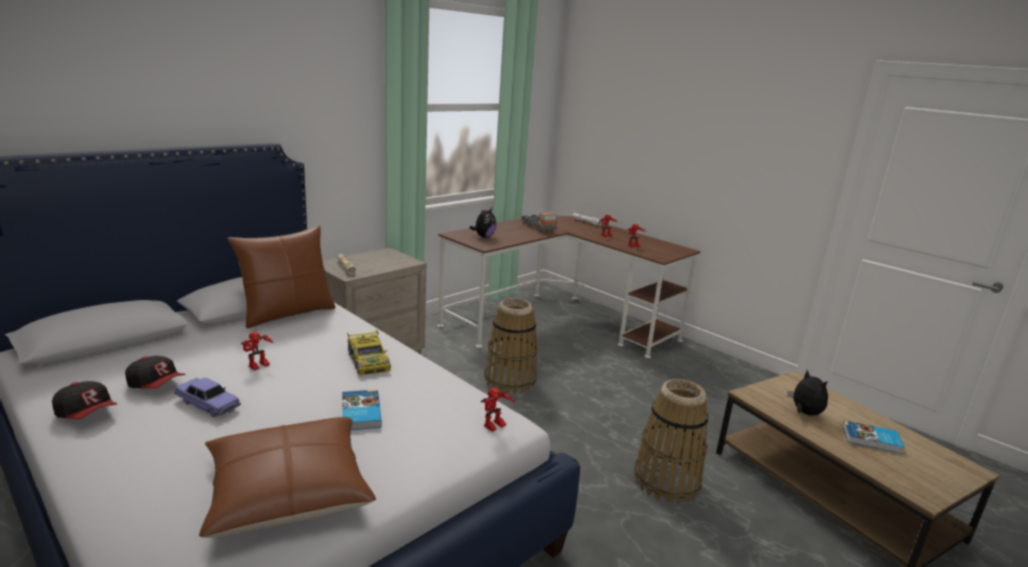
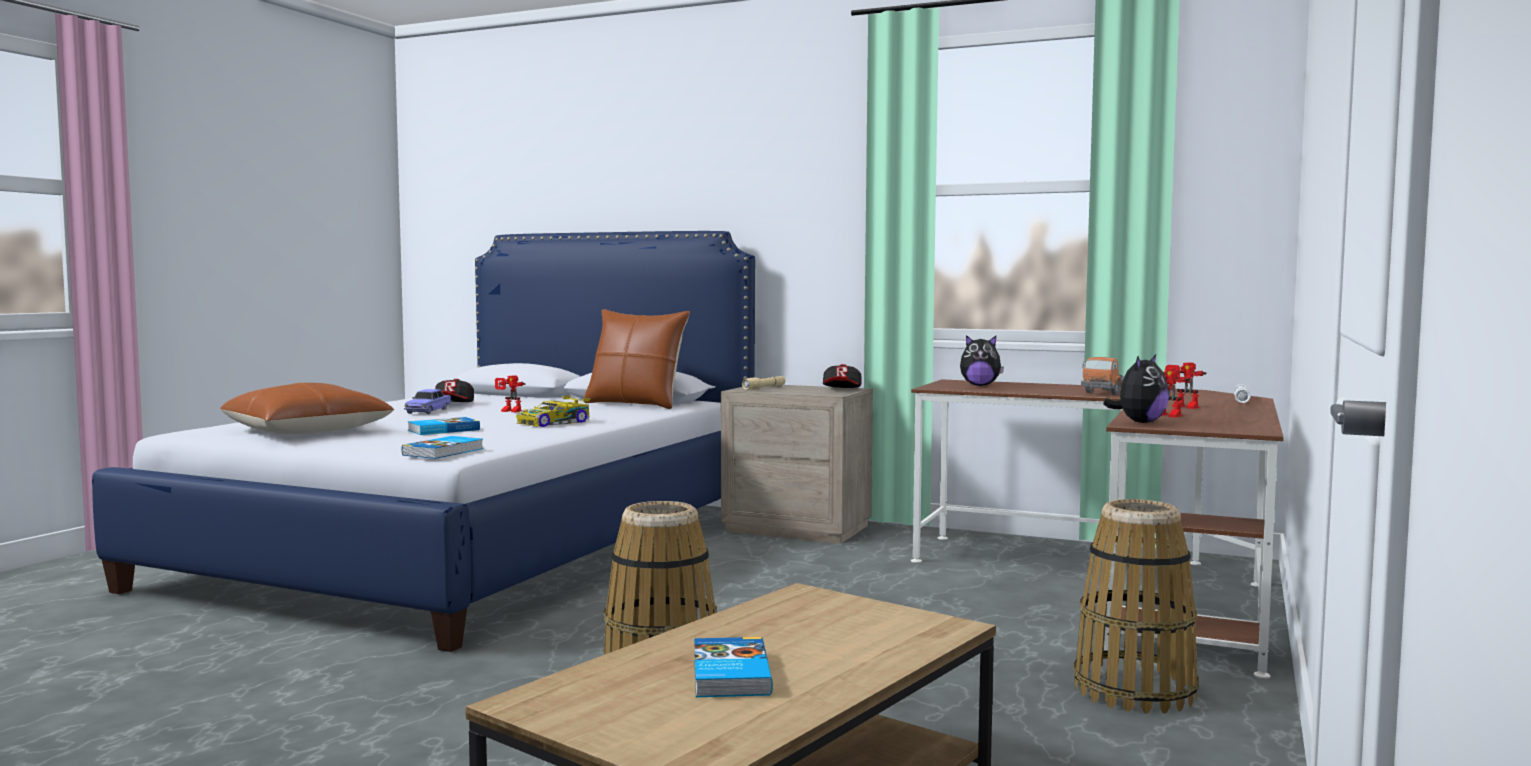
camera: 70 degrees right, 15 degrees down
cap [52,381,117,419] -> cap moved to [823,364,862,388]
toy robot [481,388,515,432] -> book [401,436,483,459]
basket [485,298,538,394] -> basket moved to [1073,499,1199,714]
plush toy [787,370,828,415] -> plush toy moved to [1103,354,1169,423]

